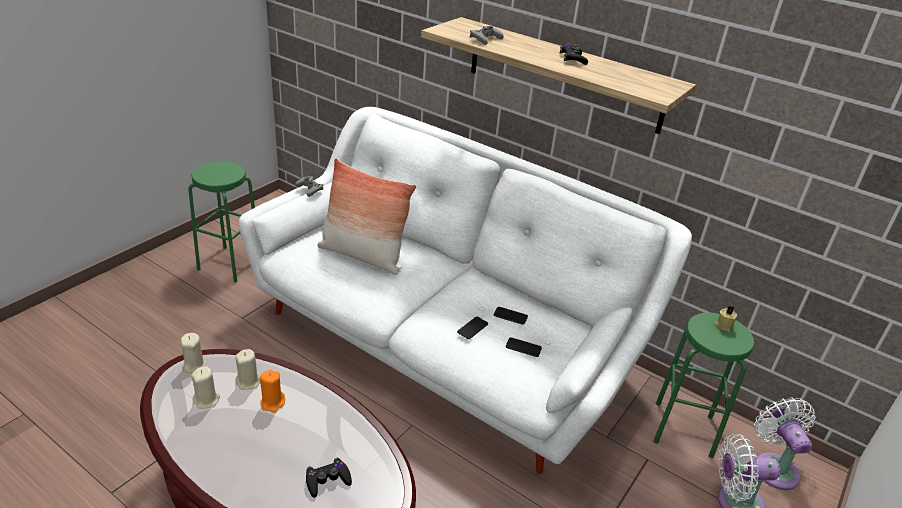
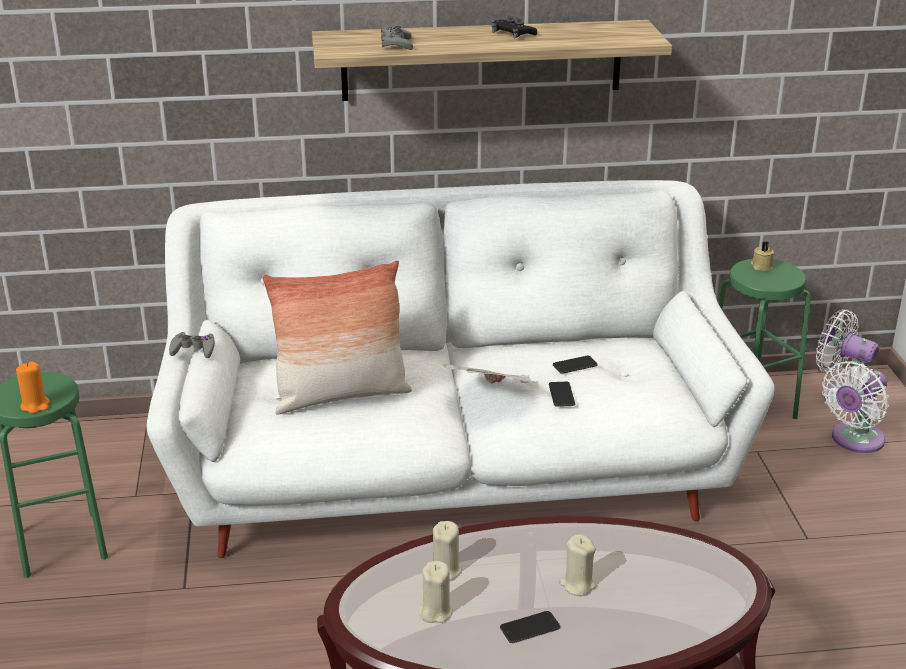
camera: 40 degrees left, 5 degrees down
beige candle [181,333,206,373] -> beige candle moved to [559,534,596,596]
orange candle [260,370,285,413] -> orange candle moved to [16,361,50,413]
black game controller [306,458,352,498] -> none
phone [506,337,542,357] -> phone moved to [500,611,560,643]
none -> newspaper [443,364,538,383]

